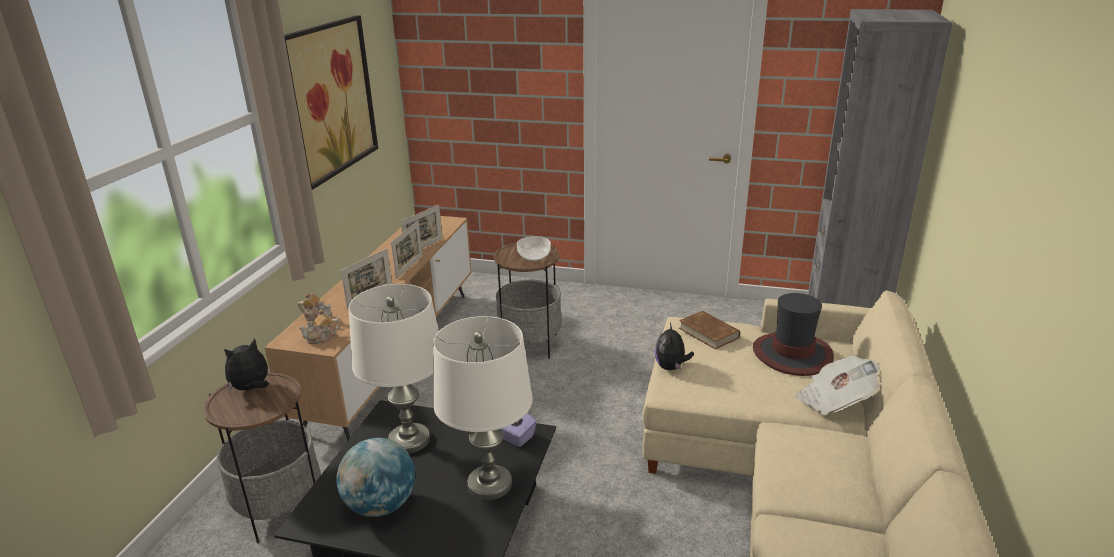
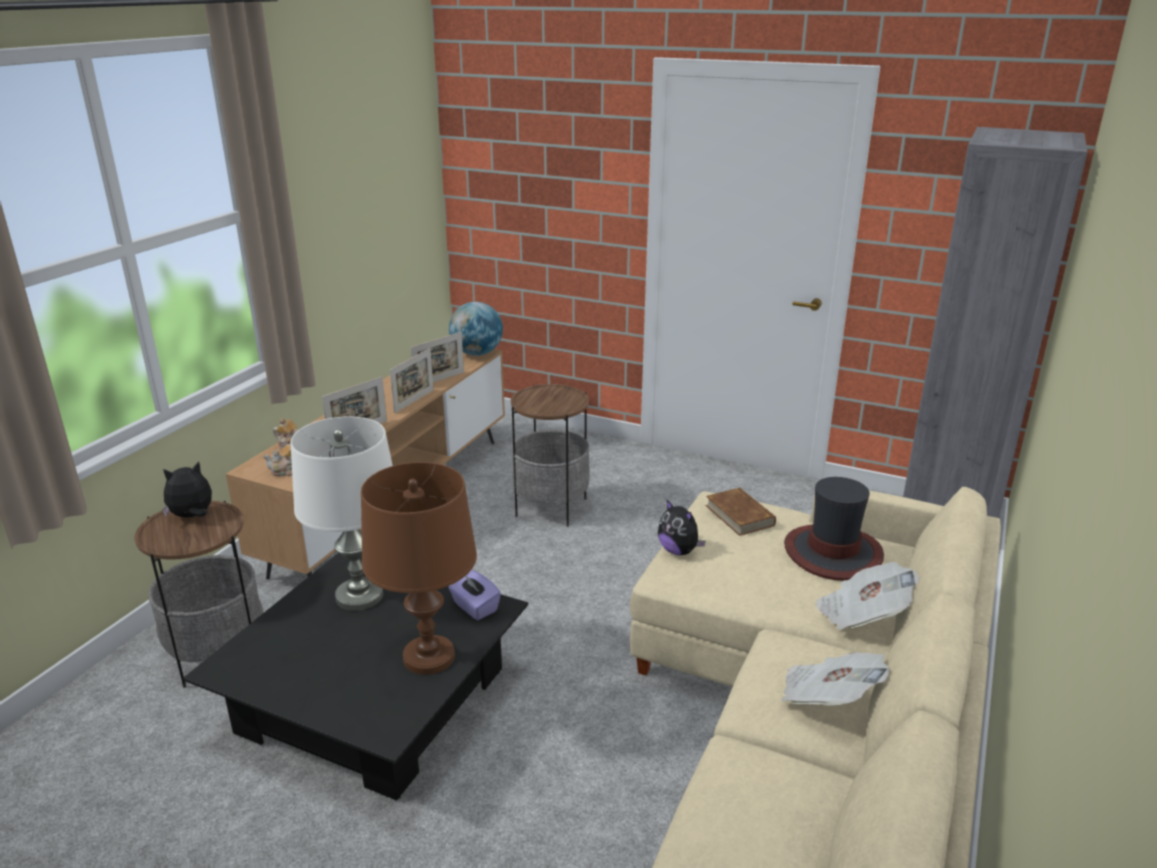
camera: 10 degrees right, 0 degrees up
picture [284,15,378,190] -> none
globe [336,438,415,517] -> globe moved to [449,302,503,356]
white table lamp [433,316,533,500] -> brown table lamp [361,462,477,675]
bowl [517,236,551,261] -> none
plush toy [655,322,694,370] -> plush toy turned 60 degrees counterclockwise [658,500,706,555]
none -> newspaper [782,652,889,706]

